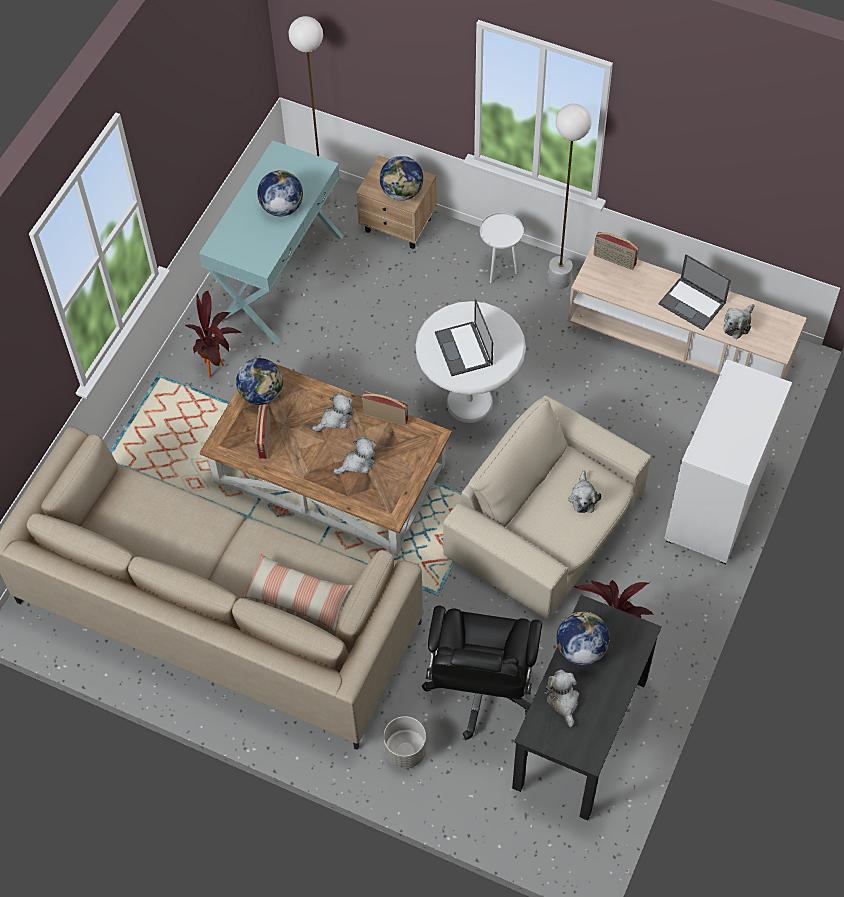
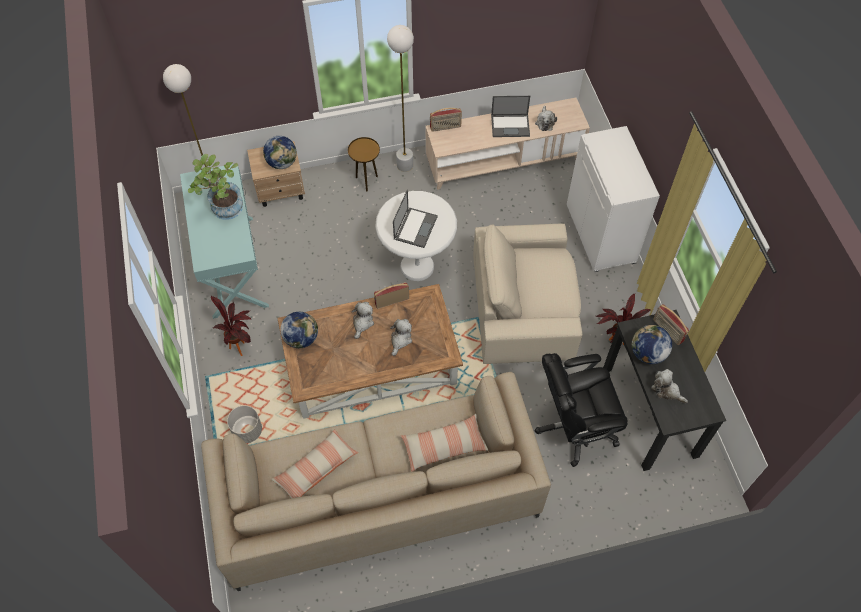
camera: 40 degrees left, 0 degrees up
radio [255,404,271,459] -> radio moved to [653,304,689,345]
globe [257,170,303,216] -> potted plant [188,154,243,220]
grey planter [384,716,427,768] -> grey planter moved to [227,405,262,443]
black office chair [422,606,542,740] -> black office chair turned 105 degrees clockwise [534,353,628,467]
laptop [435,299,493,376] -> laptop turned 105 degrees counterclockwise [393,190,438,248]
white side table [480,213,524,284] -> brown side table [348,137,380,192]
plush toy [568,470,601,513] -> none
none -> pillow [271,429,358,498]

